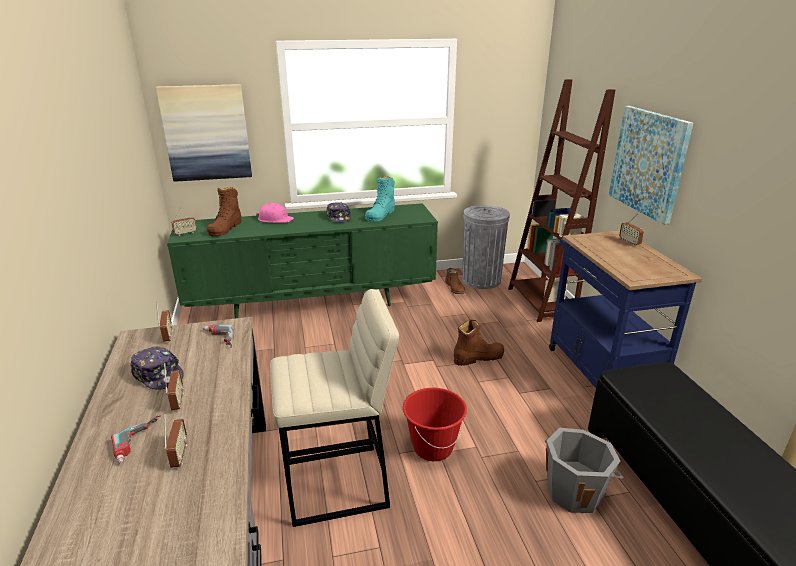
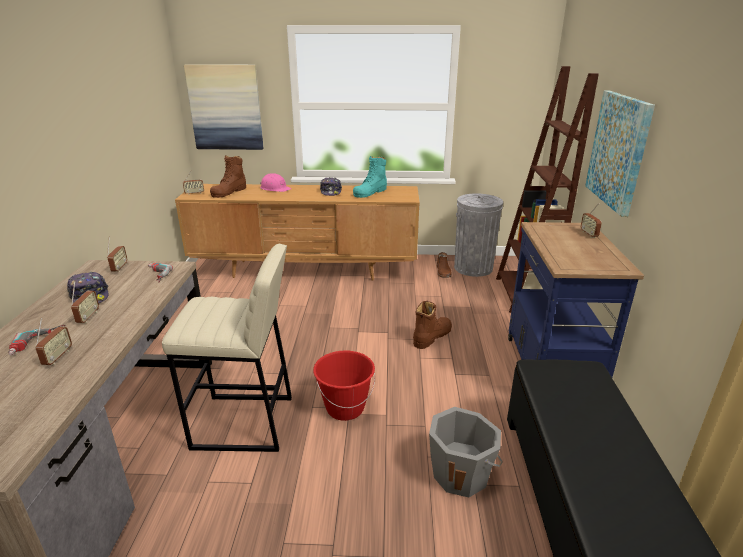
camera: 15 degrees right, 0 degrees up
green cabinet [167,203,438,318] -> brown cabinet [175,184,420,281]
brown boot [454,320,504,366] -> brown boot turned 45 degrees counterclockwise [413,301,452,349]

